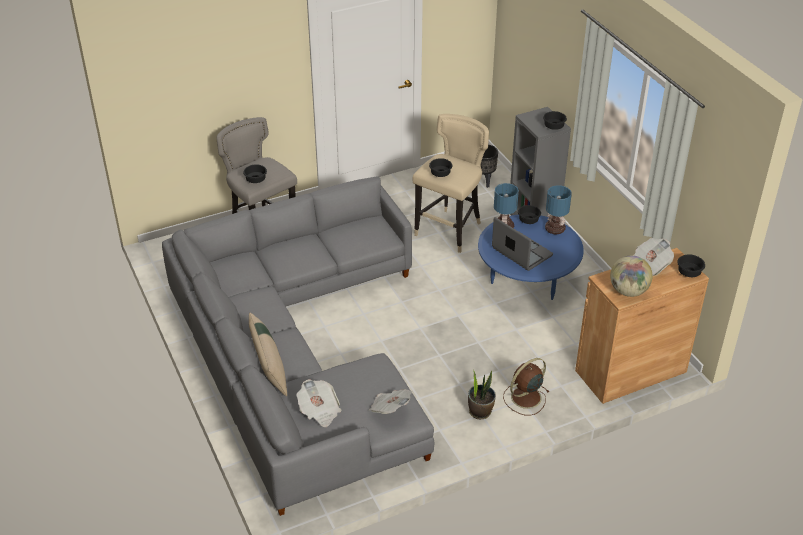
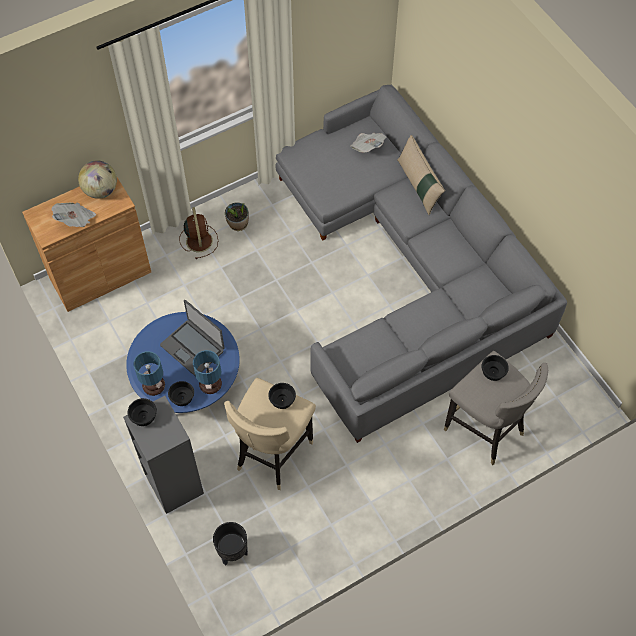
camera: 175 degrees right, 20 degrees up
newspaper [369,389,412,414] -> none
brown fan [503,358,549,416] -> brown fan turned 60 degrees counterclockwise [179,207,218,259]
black bowl [677,254,705,277] -> none

